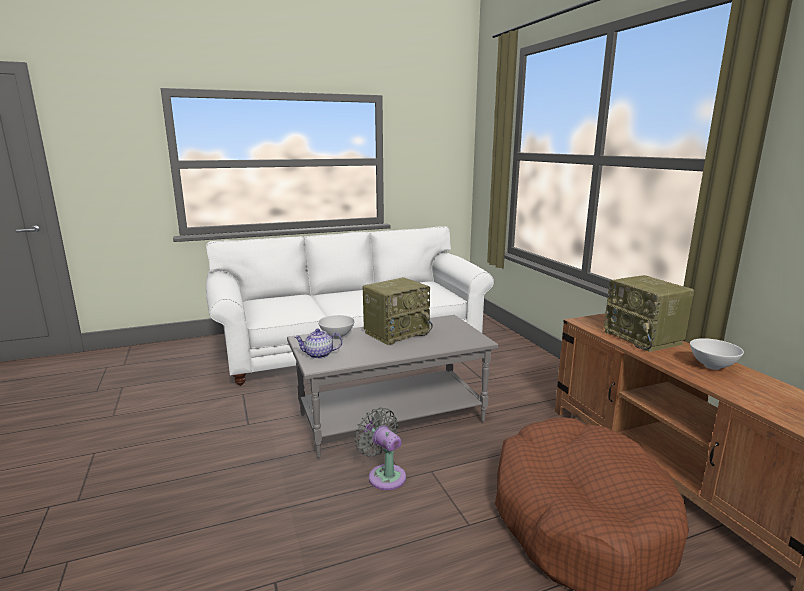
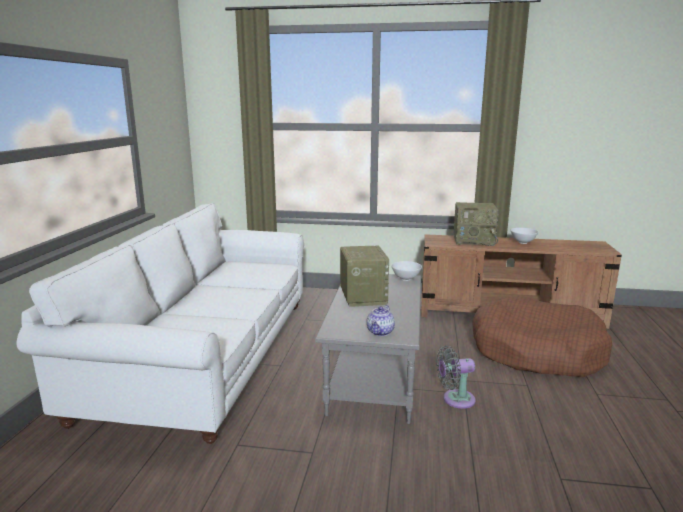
camera: 60 degrees left, 0 degrees up
white bowl [318,315,355,339] -> white bowl moved to [391,261,422,281]

